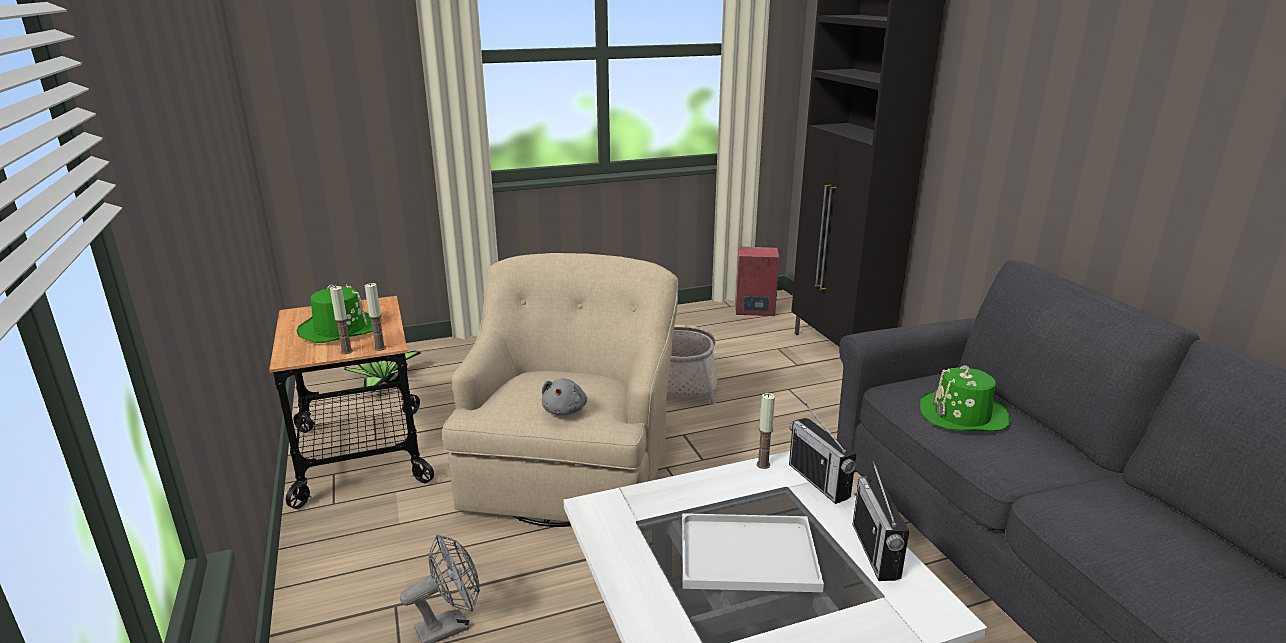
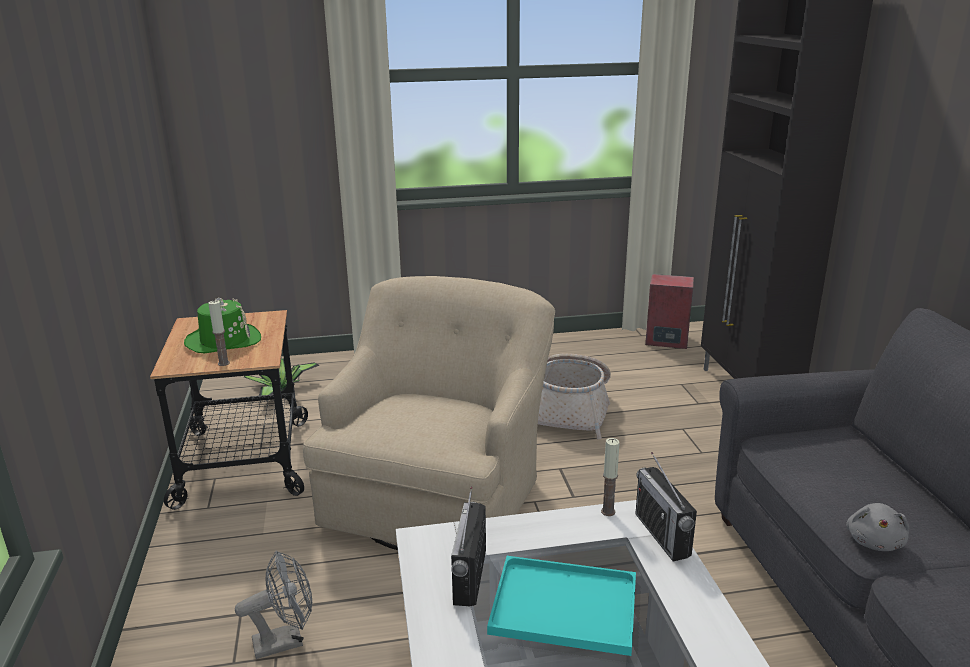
camera: 10 degrees right, 0 degrees up
candle [365,283,386,351] -> none
grey plush toy [542,378,587,416] -> grey plush toy moved to [846,503,909,551]
white tray [682,513,824,592] -> turquoise tray [487,556,636,656]
radio [853,461,909,581] -> radio moved to [451,487,486,606]
green hat [920,365,1011,431] -> none

